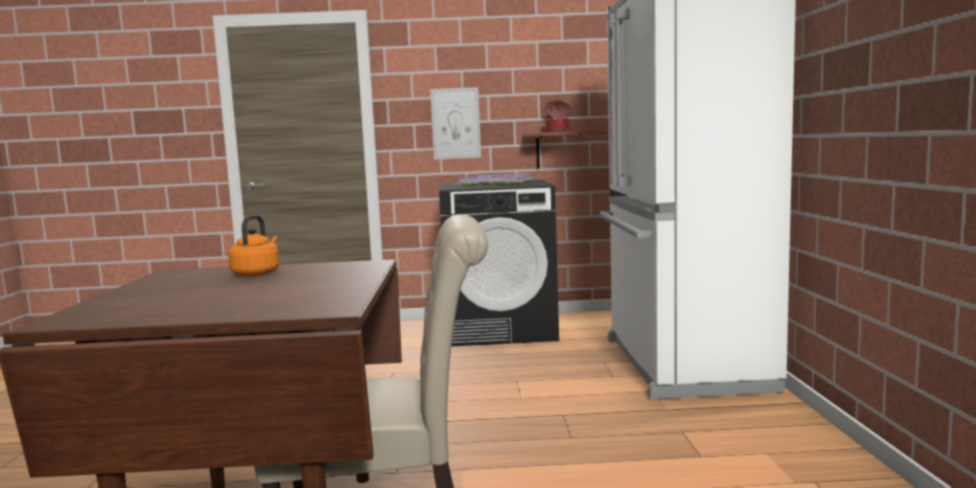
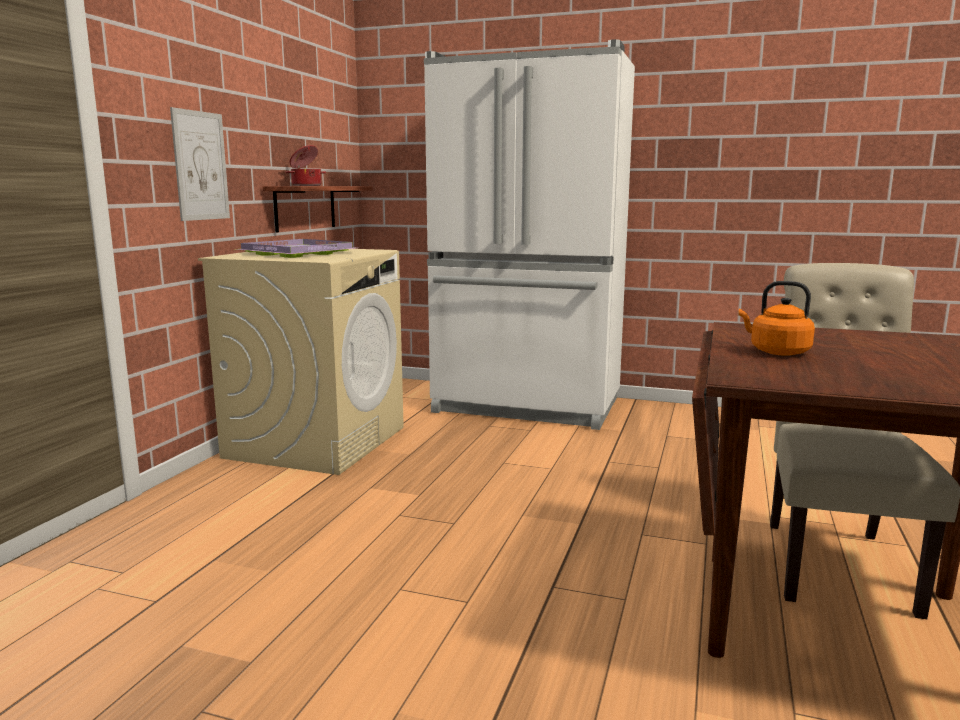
camera: 70 degrees left, 5 degrees up
black washing machine [439,179,559,346] -> beige washing machine [198,249,404,475]

